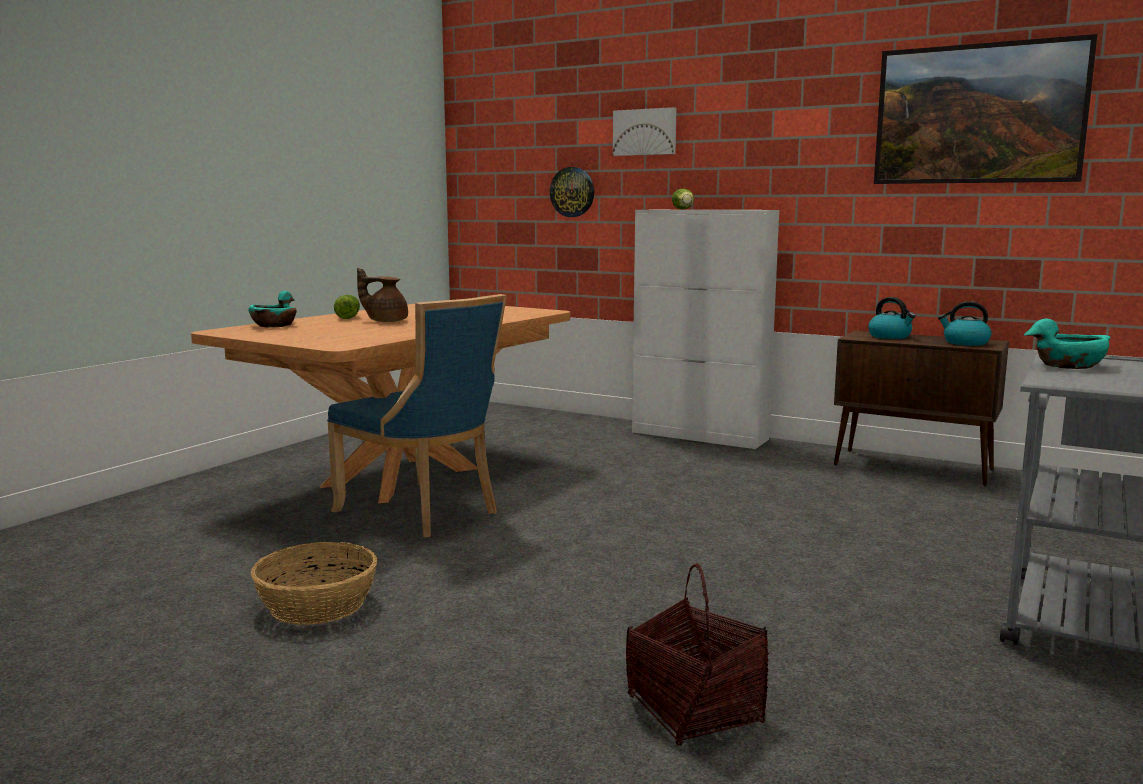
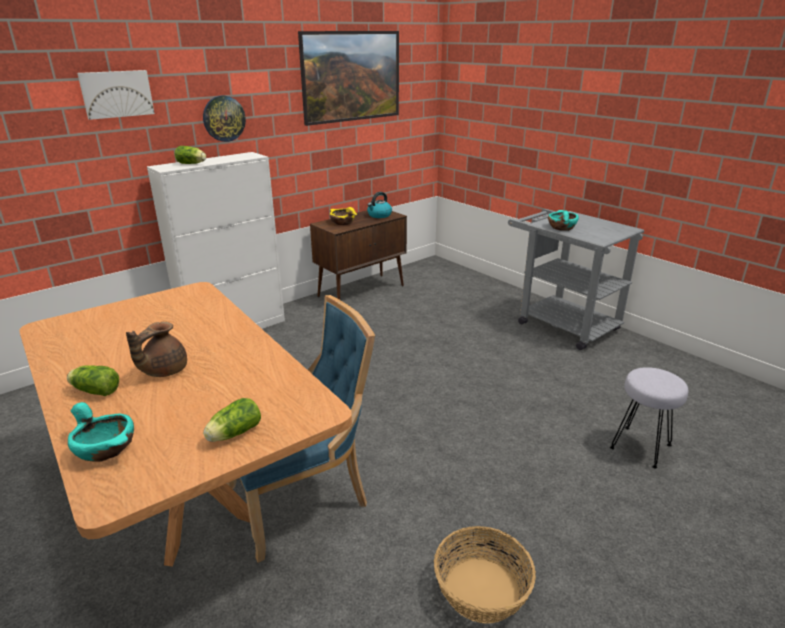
camera: 70 degrees left, 15 degrees up
wall clock [550,167,594,217] -> wall clock moved to [203,95,246,142]
basket [626,563,769,745] -> grey stool [610,367,688,468]
kettle [868,297,916,339] -> yellow bowl [330,207,357,225]
none -> lettuce [203,398,261,442]

